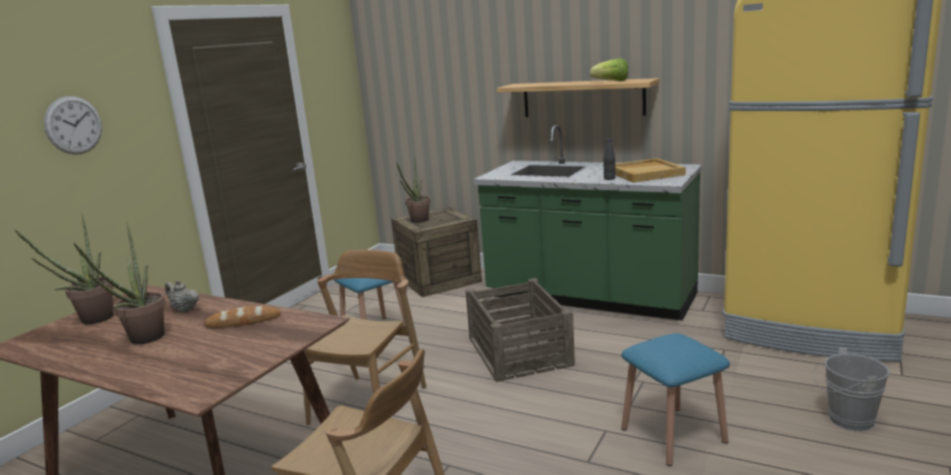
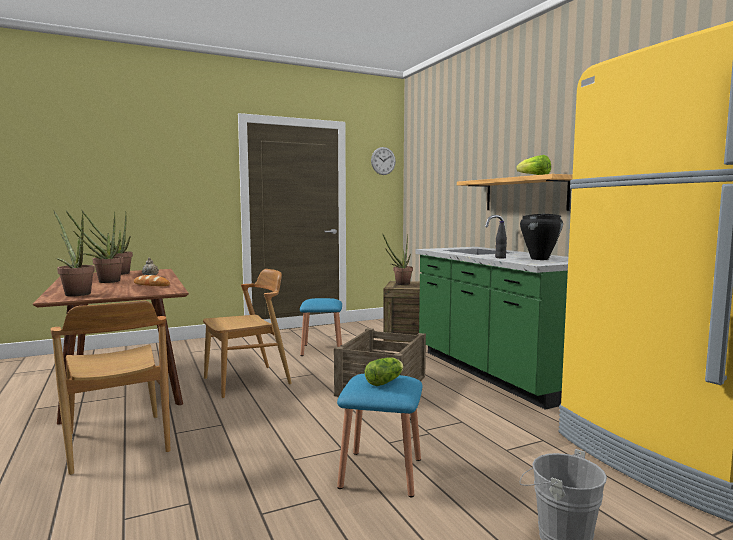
camera: 35 degrees right, 10 degrees down
wall clock [44,96,102,155] -> wall clock moved to [371,147,396,175]
beige tray [615,158,686,183] -> black cooking pot [520,214,563,260]
none -> potted plant [53,210,95,296]
none -> lettuce [365,357,404,386]

